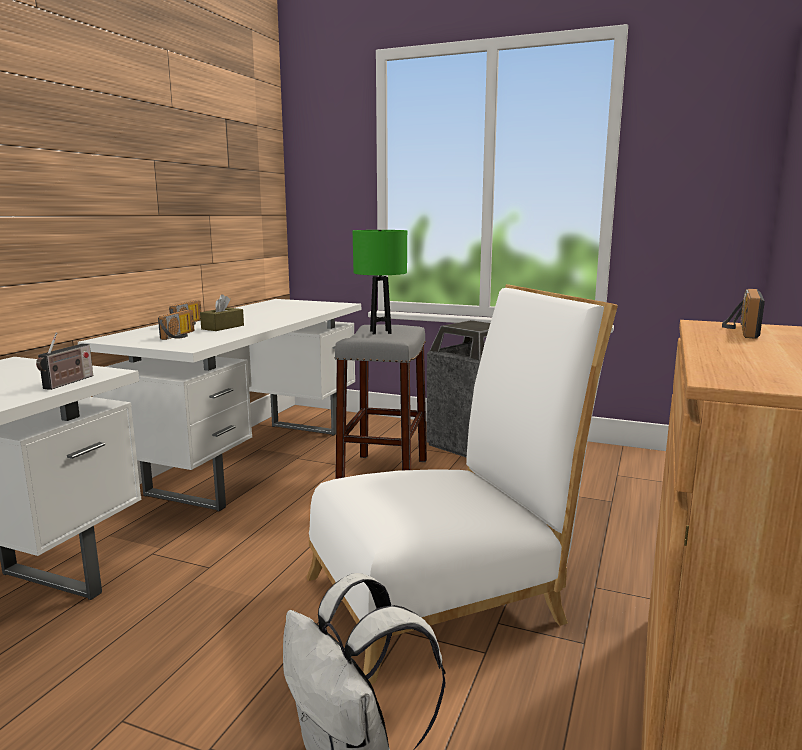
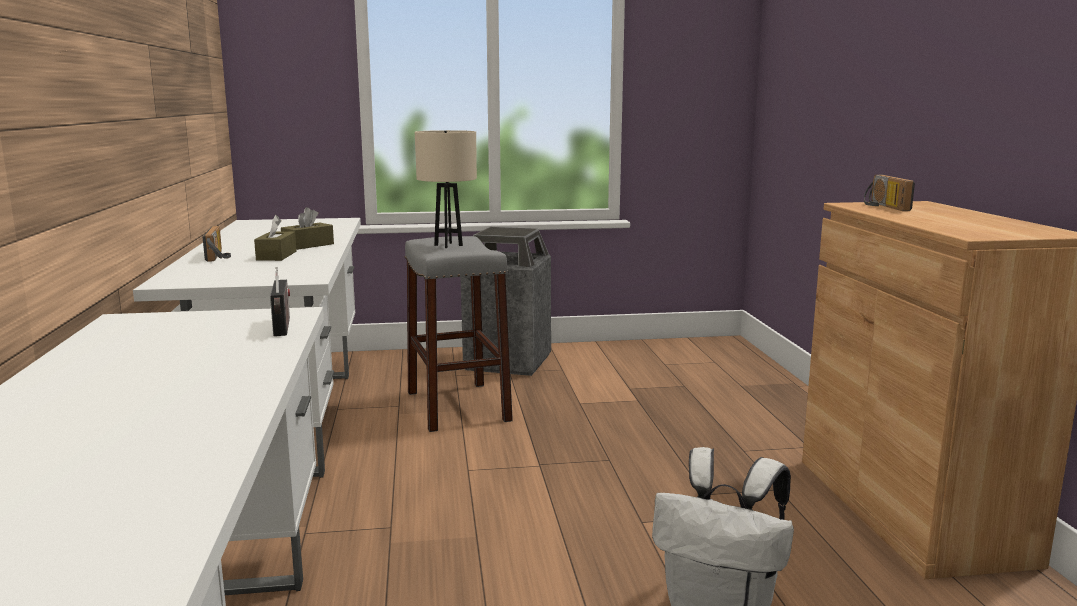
camera: 30 degrees left, 0 degrees up
radio [158,310,194,340] -> none
white chair [306,284,618,684] -> none
green table lamp [353,230,407,335] -> beige table lamp [415,130,477,248]
none -> brown tissue box [281,207,334,250]

